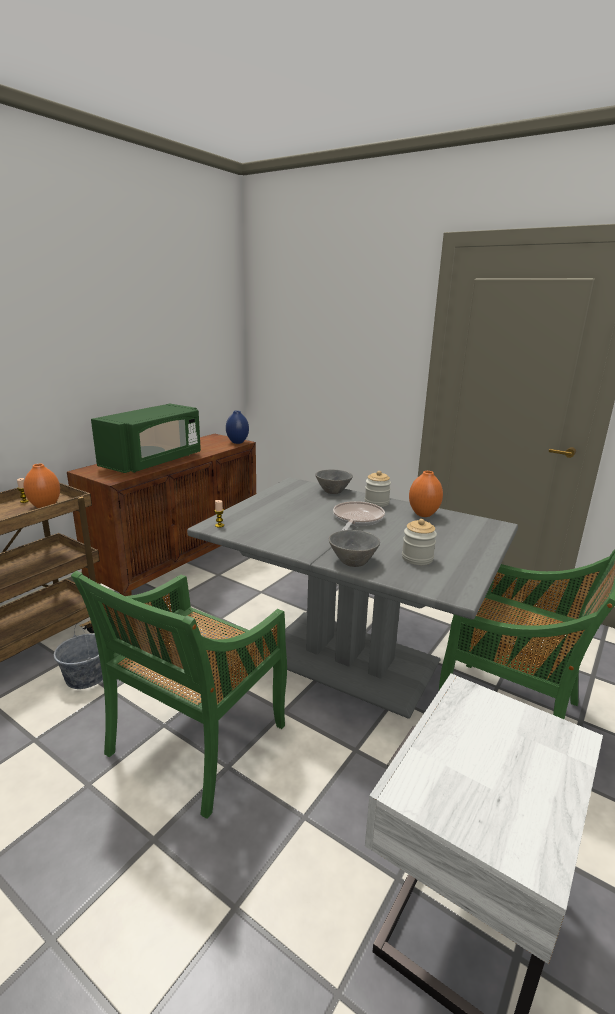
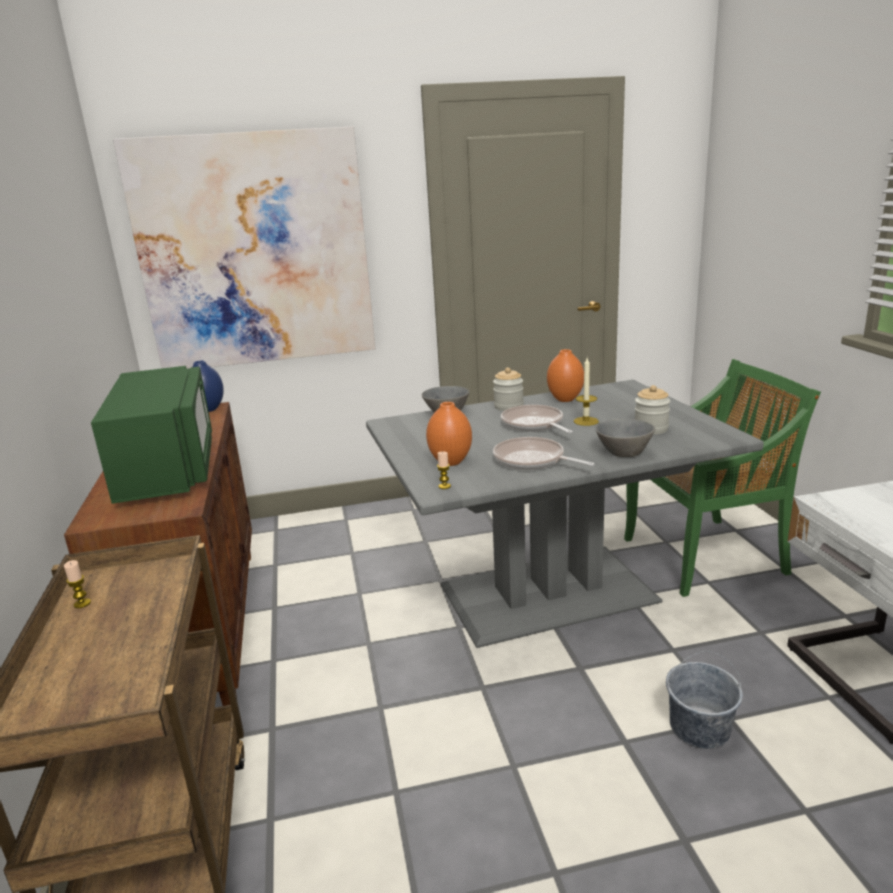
camera: 45 degrees left, 0 degrees up
orange vase [24,464,60,508] -> orange vase moved to [426,402,472,466]
grey bucket [54,623,103,689] -> grey bucket moved to [666,651,743,749]
green chair [71,571,287,819] -> none
none -> picture [113,126,375,369]
none -> frying pan [493,437,595,470]
none -> candle [574,358,599,426]

